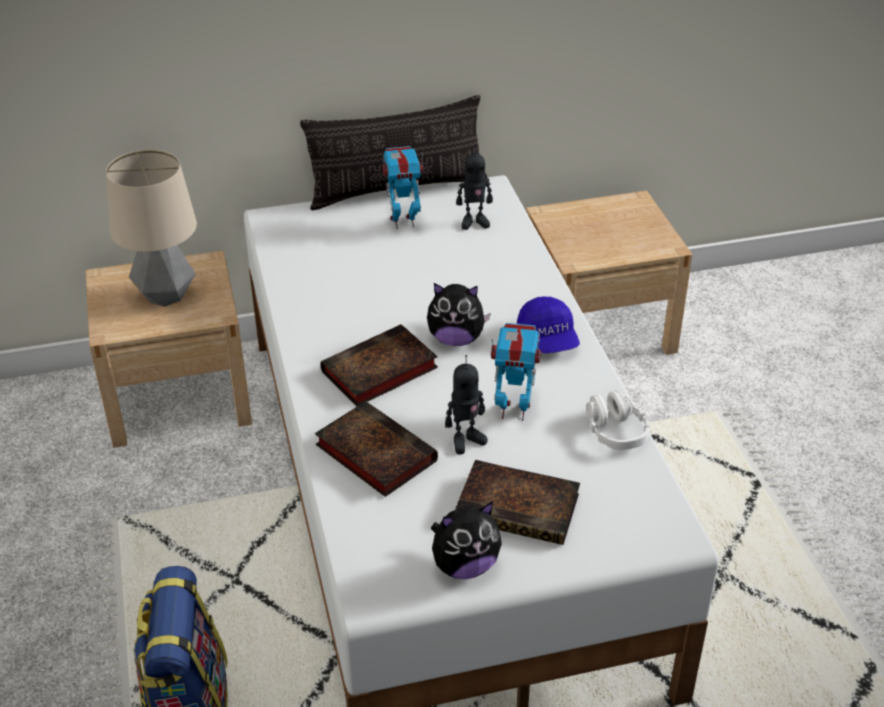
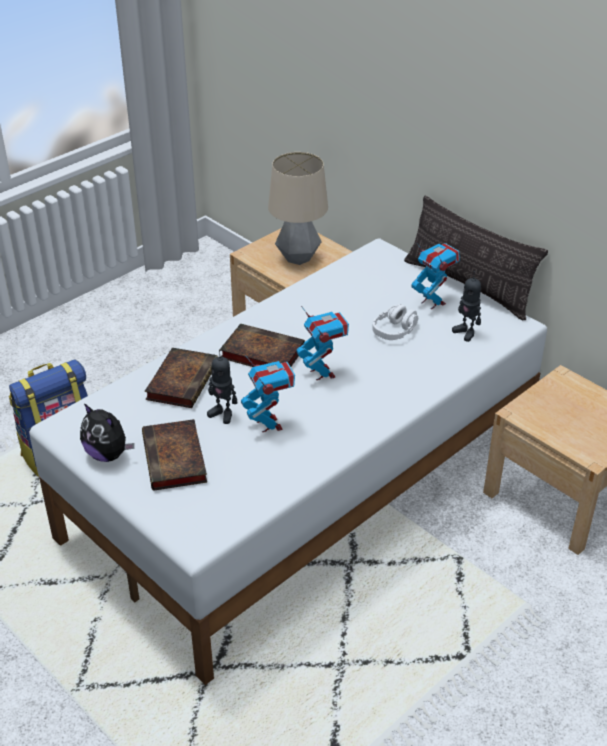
camera: 60 degrees right, 0 degrees up
plush toy [427,283,491,346] -> toy robot [296,306,349,380]
blue cap [517,296,580,353] -> none
white headphones [586,390,649,450] -> white headphones moved to [372,304,418,340]

